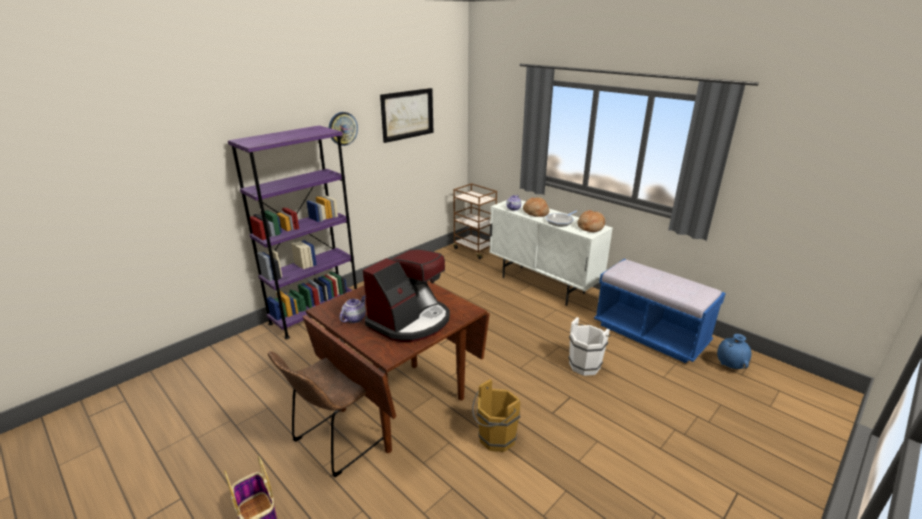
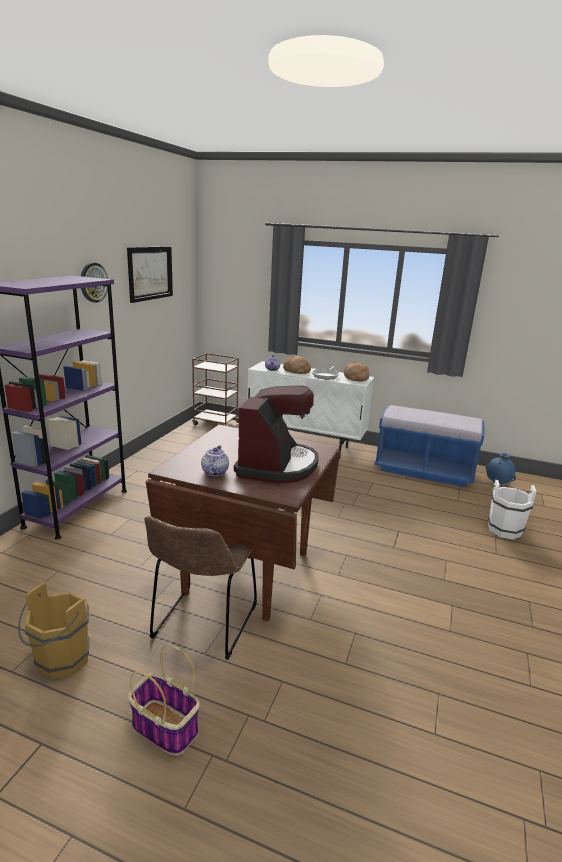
camera: 25 degrees left, 5 degrees down
brown bucket [472,379,520,452] -> brown bucket moved to [18,582,89,679]
white bucket [568,317,610,376] -> white bucket moved to [488,480,537,540]

